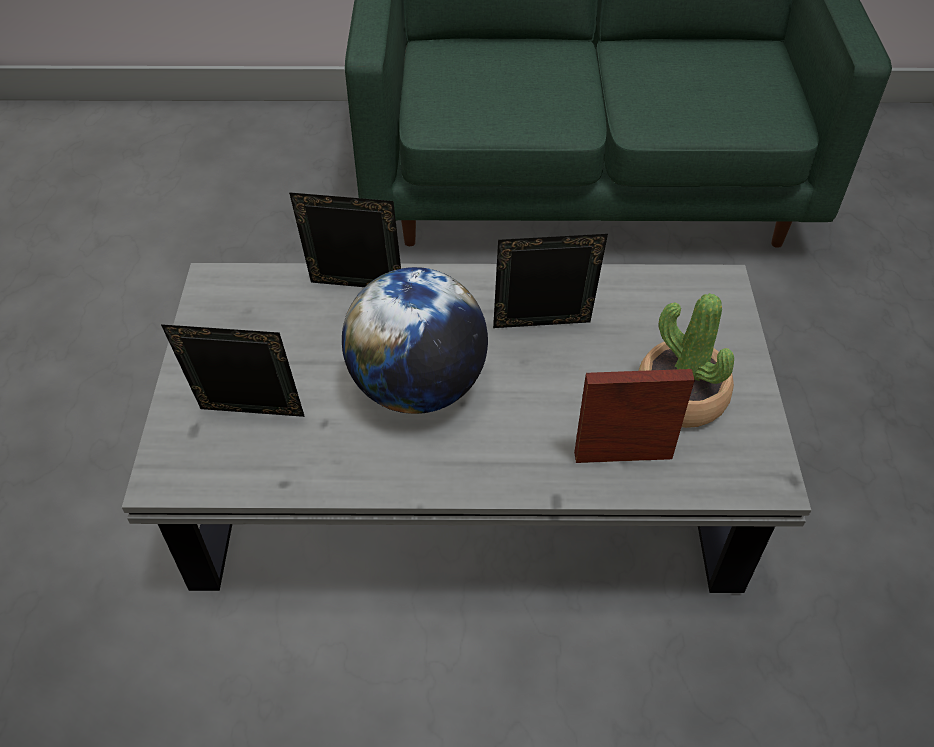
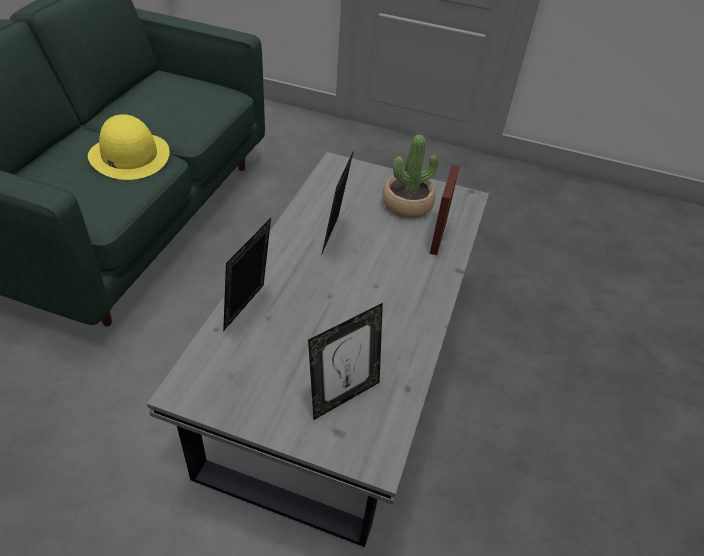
camera: 75 degrees left, 5 degrees down
picture frame [161,324,305,417] -> picture frame turned 150 degrees counterclockwise [308,303,383,420]
globe [342,267,488,414] -> none
none -> yellow hat [88,114,170,180]

